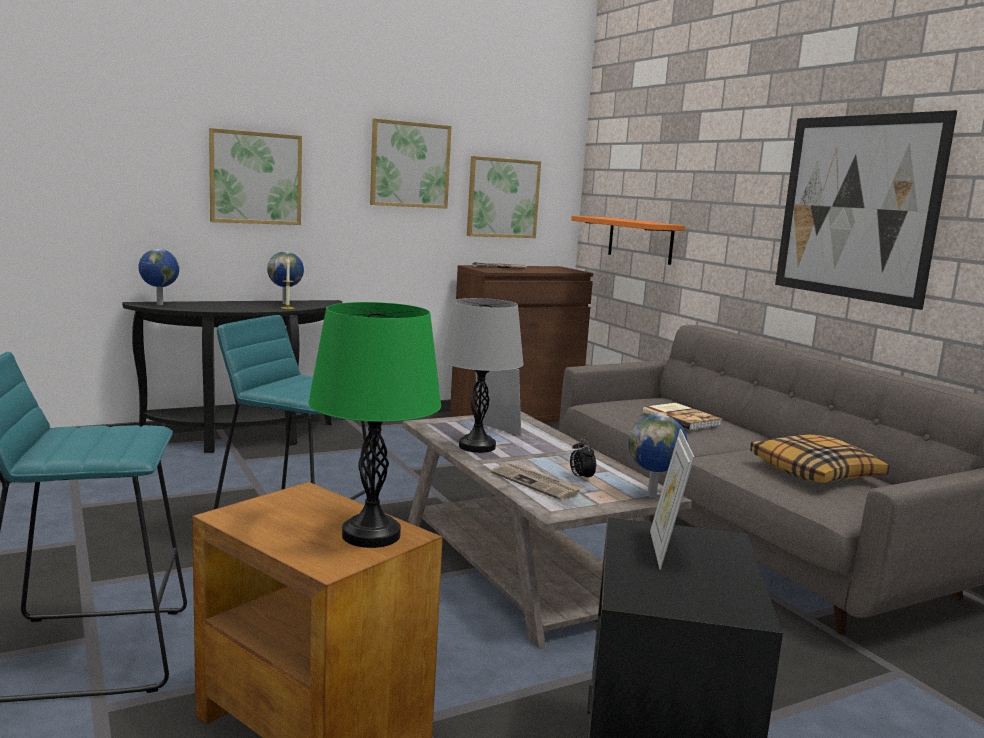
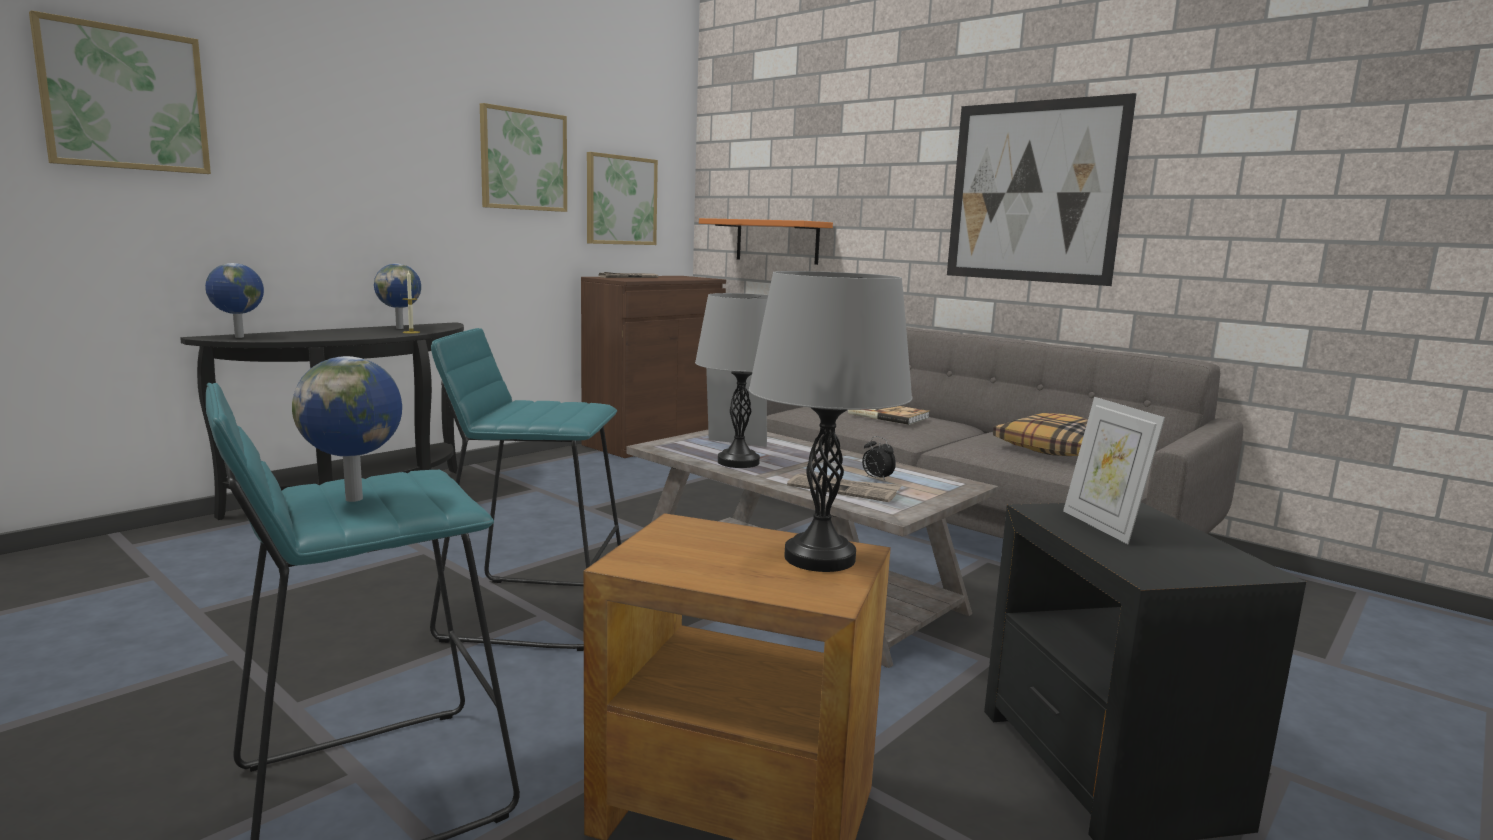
camera: 20 degrees left, 0 degrees up
picture [209,128,302,225] -> picture moved to [29,10,211,174]
green table lamp [308,302,441,548] -> grey table lamp [749,271,912,572]
globe [628,414,687,498] -> globe moved to [292,356,402,502]

